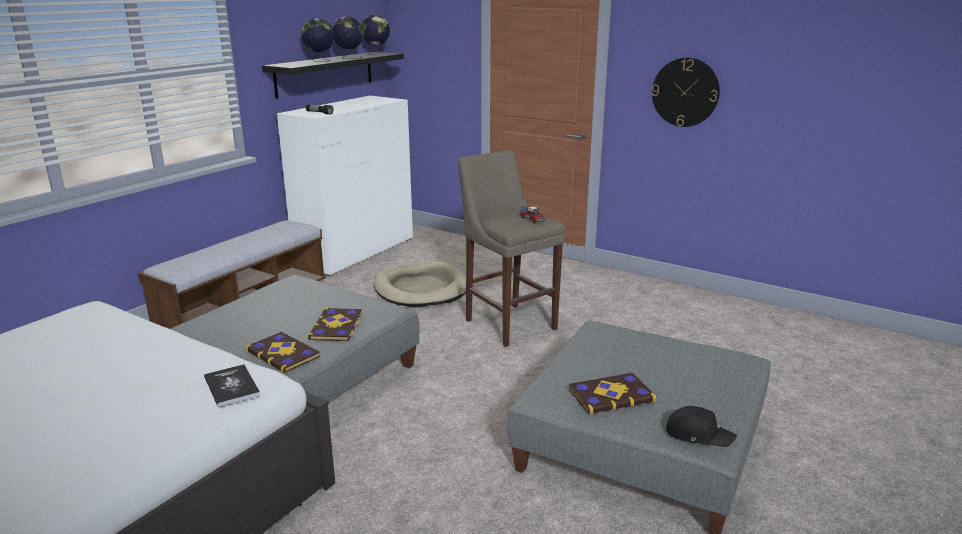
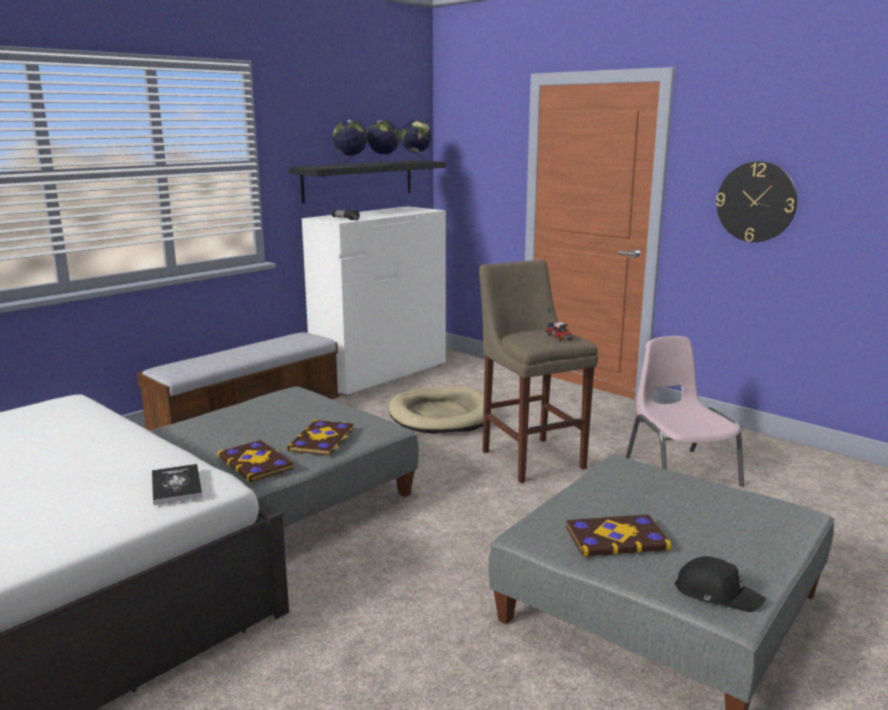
camera: 10 degrees right, 5 degrees down
none -> pink chair [626,336,744,486]

